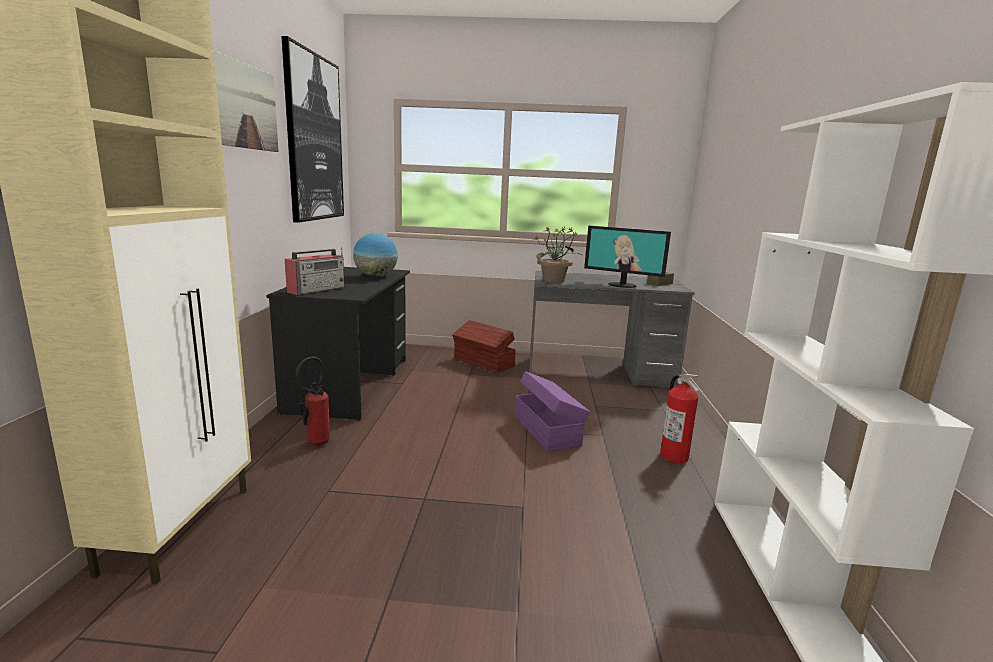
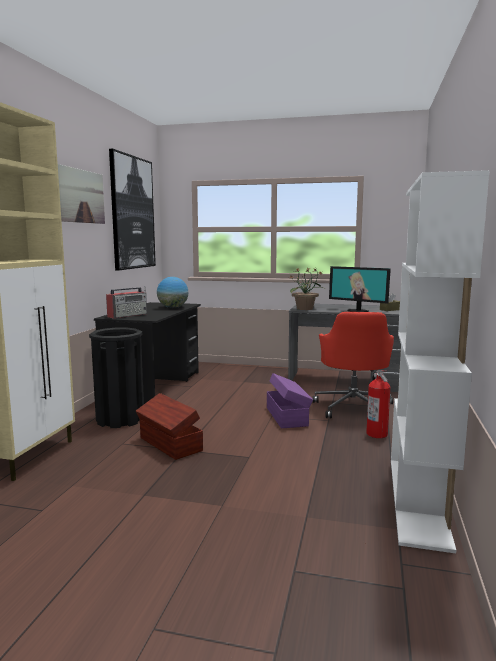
camera: 10 degrees right, 5 degrees down
fire extinguisher [296,357,330,447] -> black trash can [89,328,144,428]
brown storage box [452,320,516,373] -> brown storage box moved to [136,393,203,460]
none -> red office chair [313,312,394,418]

